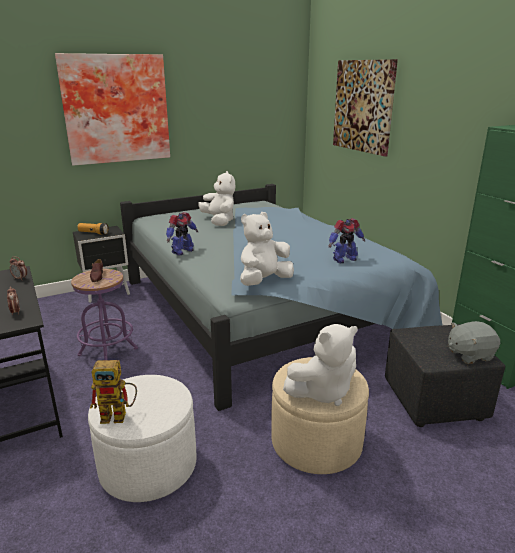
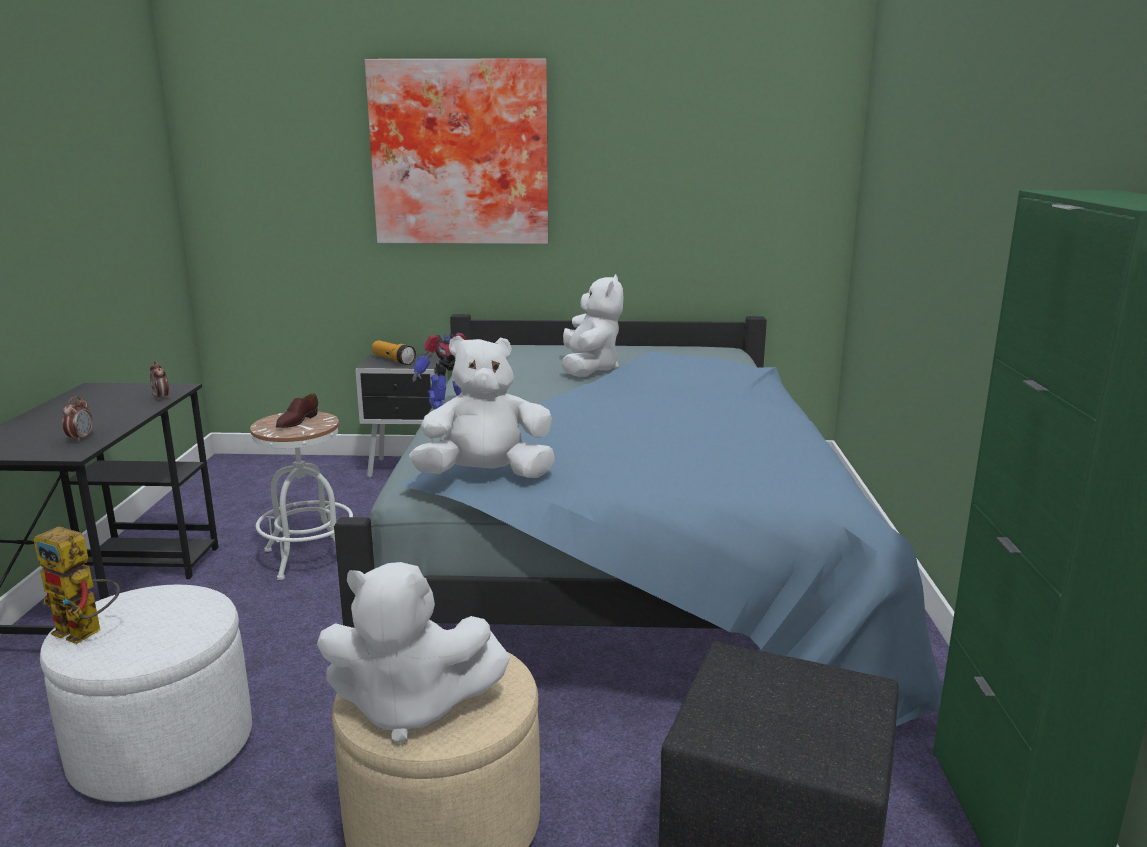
camera: 30 degrees right, 5 degrees down
purple stool [71,269,138,360] -> white stool [250,411,353,580]
toy robot [329,218,365,263] -> none
picture [333,59,398,157] -> none
grey plush toy [448,321,500,364] -> none

